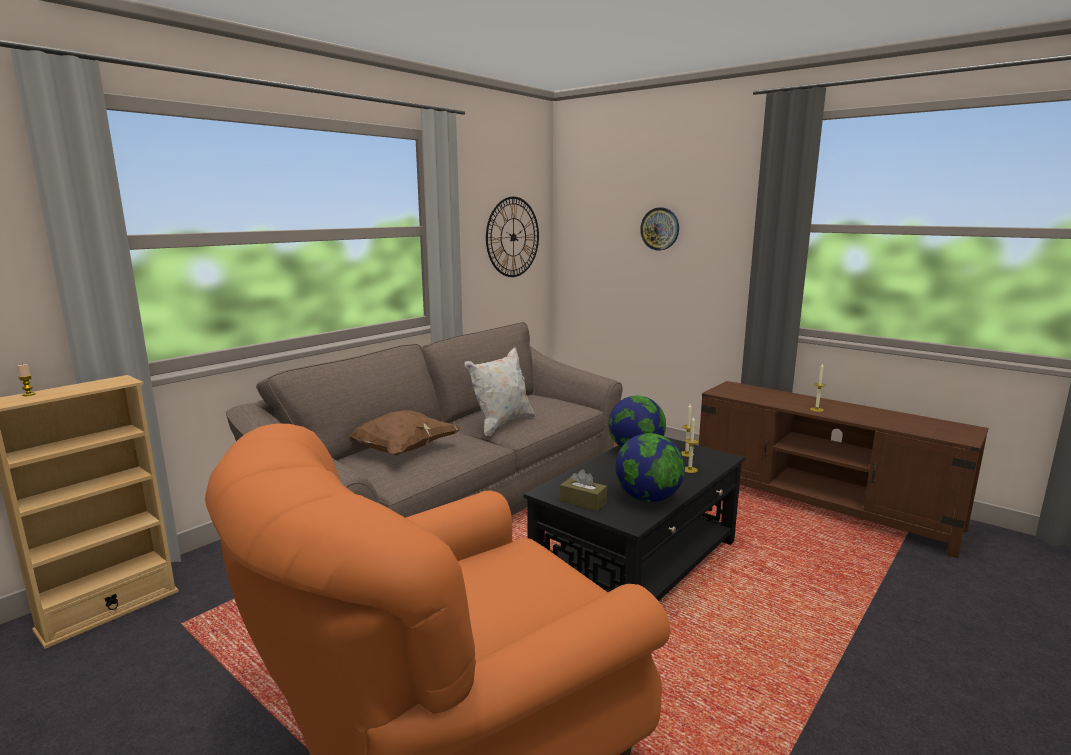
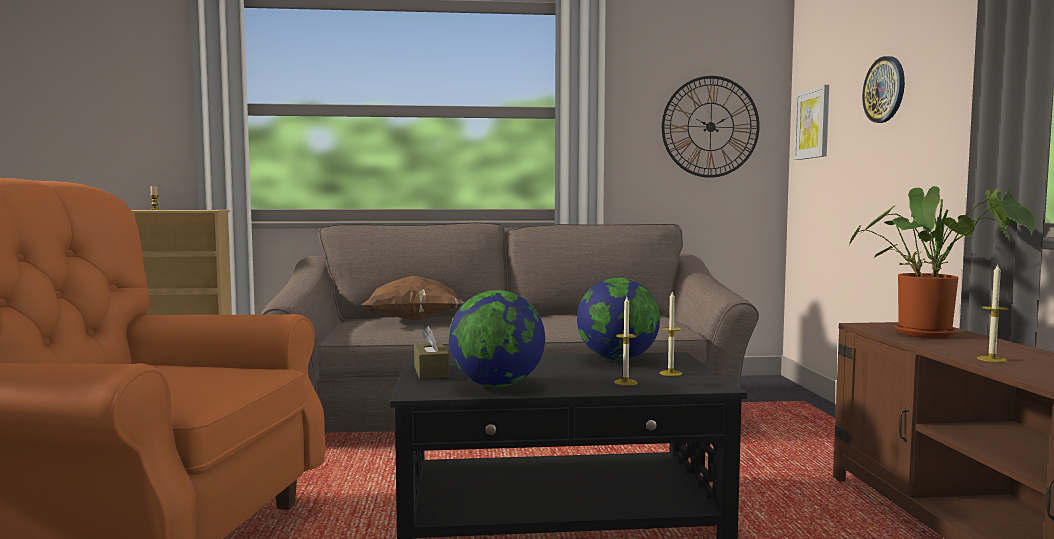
camera: 45 degrees right, 10 degrees down
white pillow [465,347,535,436] -> none
none -> picture [794,85,829,160]
none -> potted plant [849,186,1036,338]

